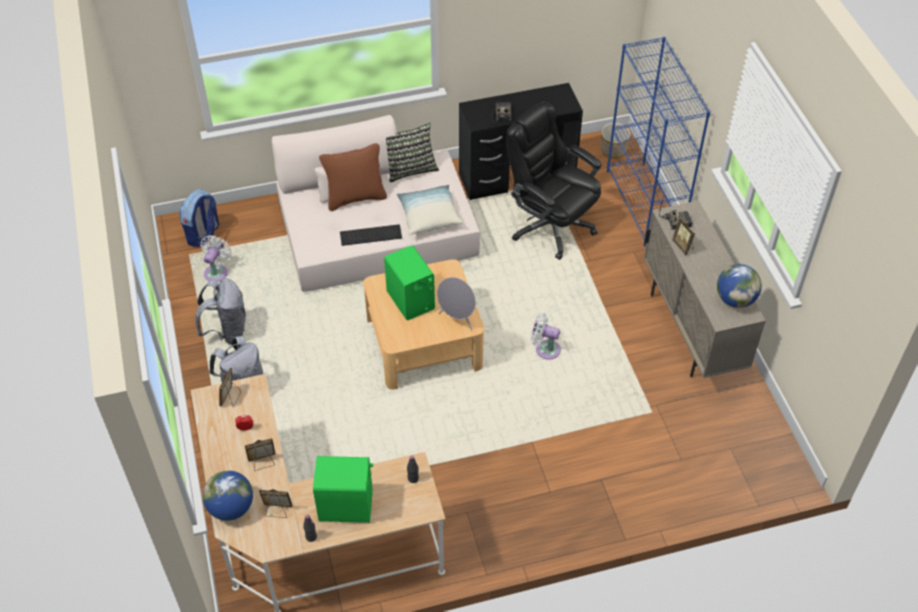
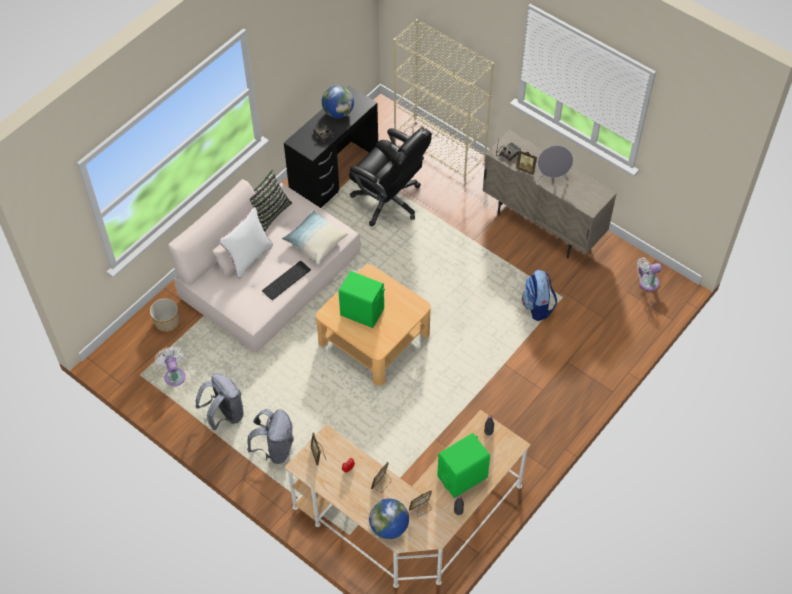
camera: 35 degrees left, 5 degrees up
backpack [179,189,219,247] -> backpack moved to [522,270,557,321]
brown pillow [319,143,387,211] -> white pillow [219,207,273,279]
grey speaker [437,277,476,330] -> grey speaker moved to [537,145,573,182]
black office chair [506,101,602,260] -> black office chair turned 150 degrees counterclockwise [349,128,432,226]
white fan [531,313,561,360] -> white fan moved to [637,257,662,291]
planter [601,123,631,159] -> planter moved to [150,298,179,332]
blue bookcase [607,37,710,246] -> beige bookcase [393,19,494,181]
globe [717,264,762,308] -> globe moved to [322,86,354,118]

